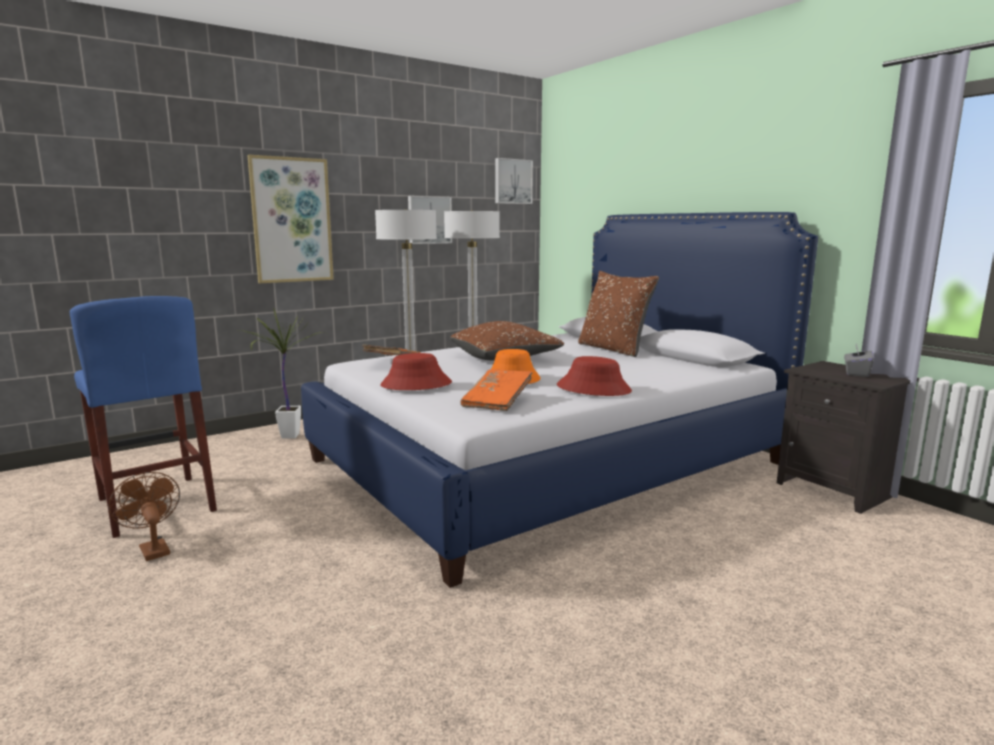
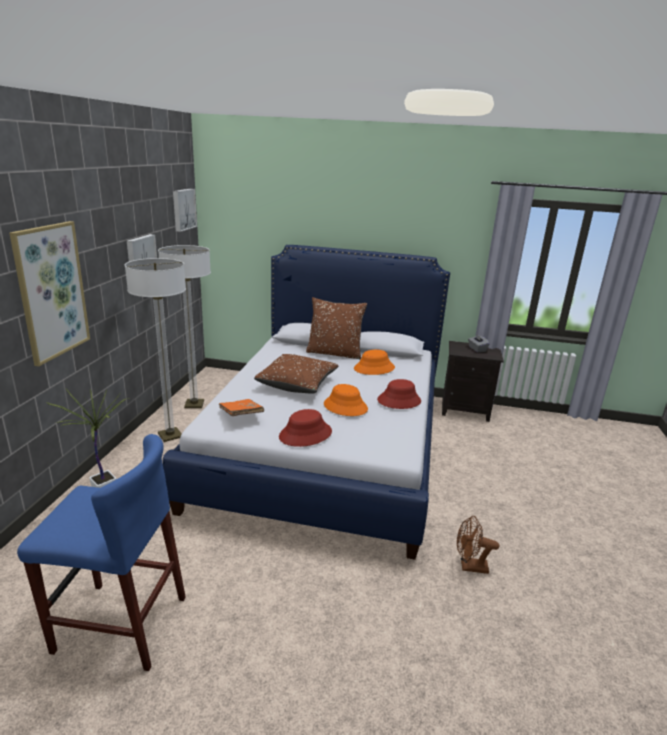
camera: 45 degrees left, 10 degrees up
brown fan [109,472,180,561] -> brown fan moved to [457,516,499,574]
orange book [461,369,532,411] -> none
none -> orange hat [354,350,395,375]

